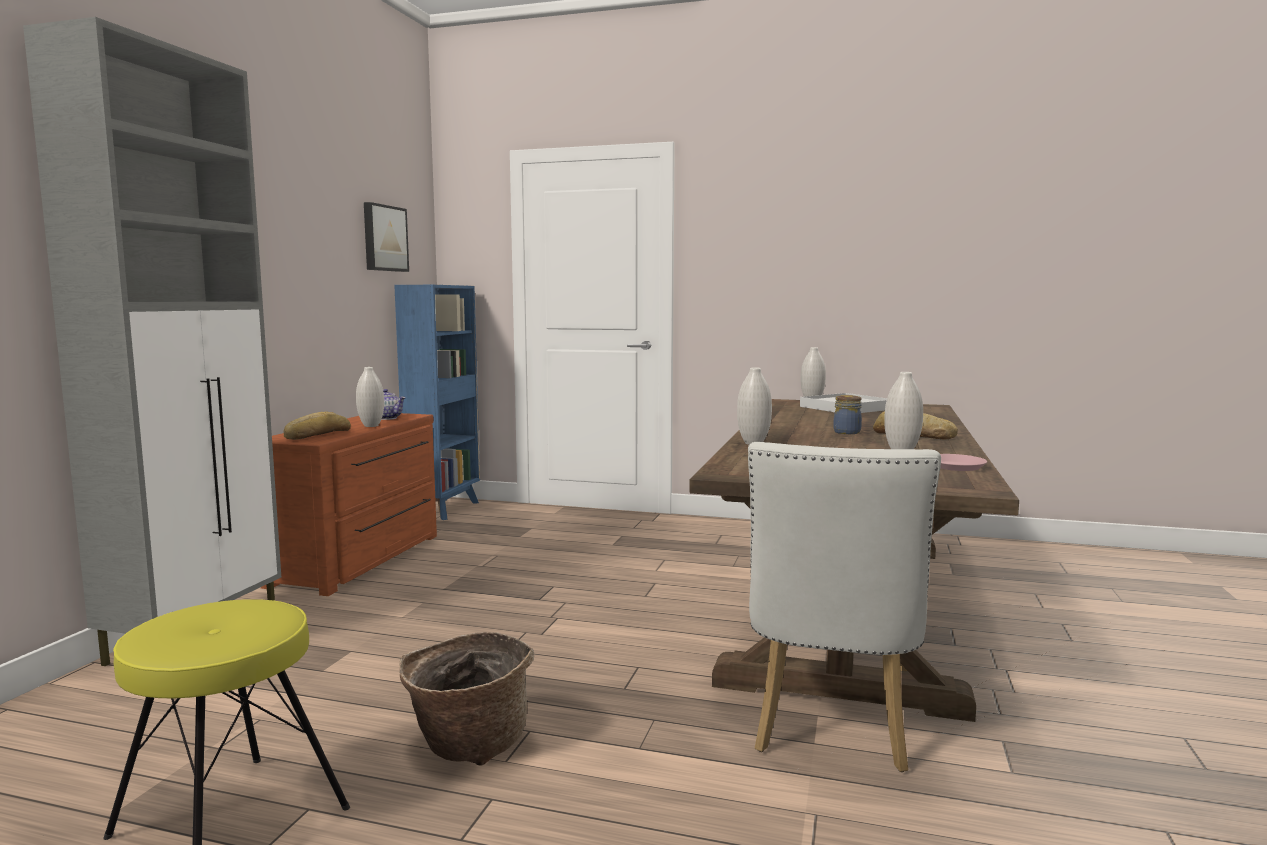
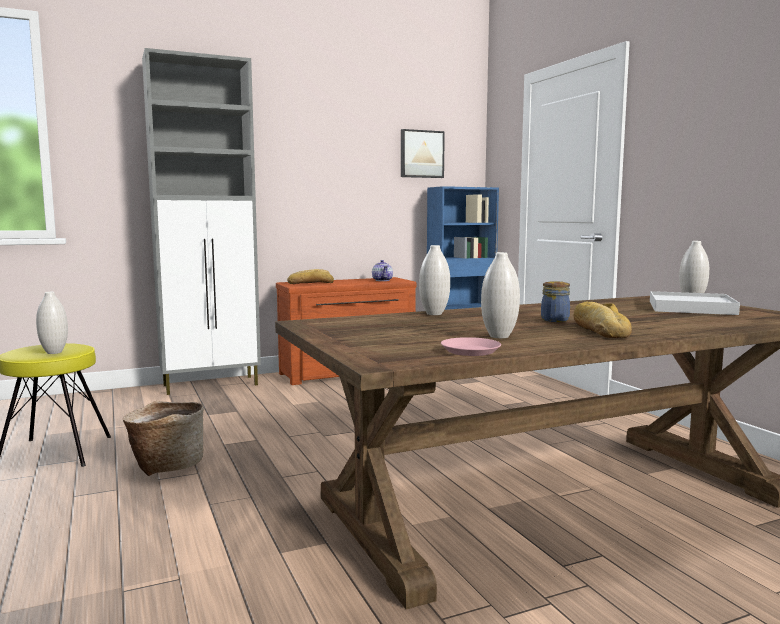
camera: 50 degrees right, 0 degrees up
white vase [356,367,384,427] -> white vase moved to [36,292,68,354]
white chair [748,442,941,772] -> none

